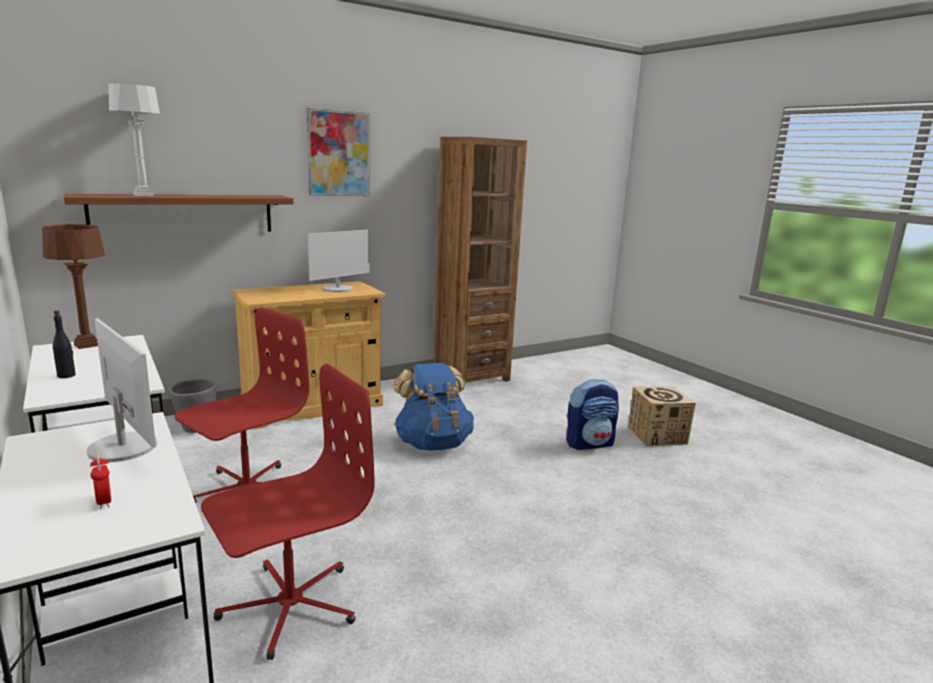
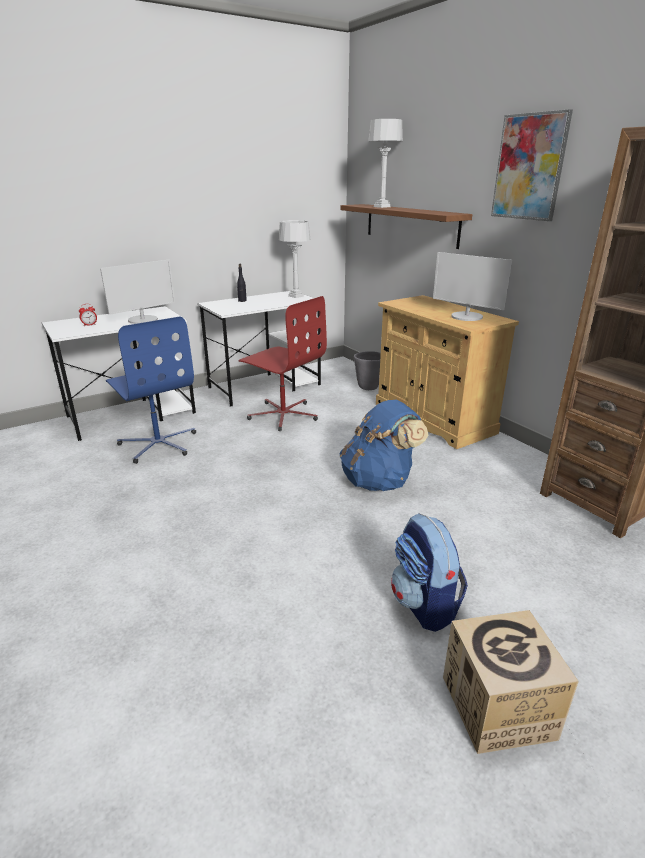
camera: 90 degrees right, 10 degrees up
brown table lamp [42,224,105,349] -> grey table lamp [279,220,311,298]
red office chair [201,364,374,660] -> blue office chair [106,316,196,464]

